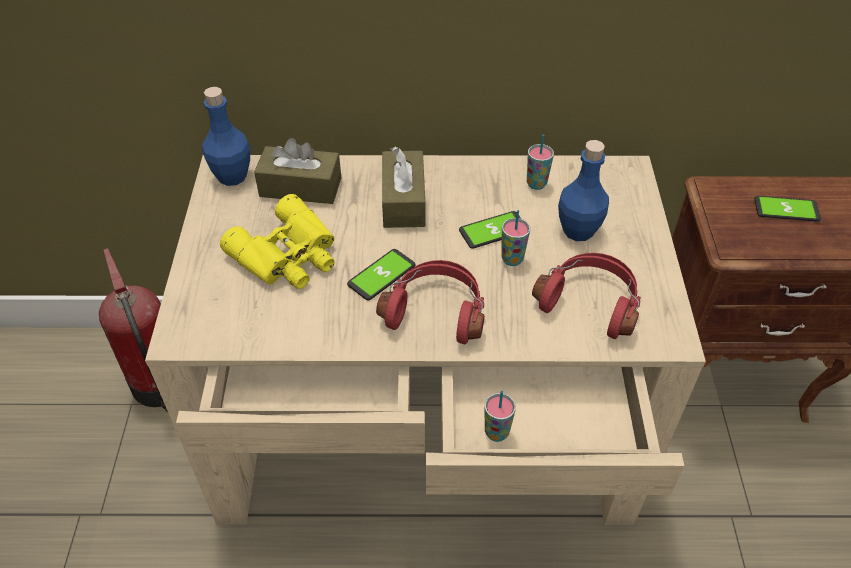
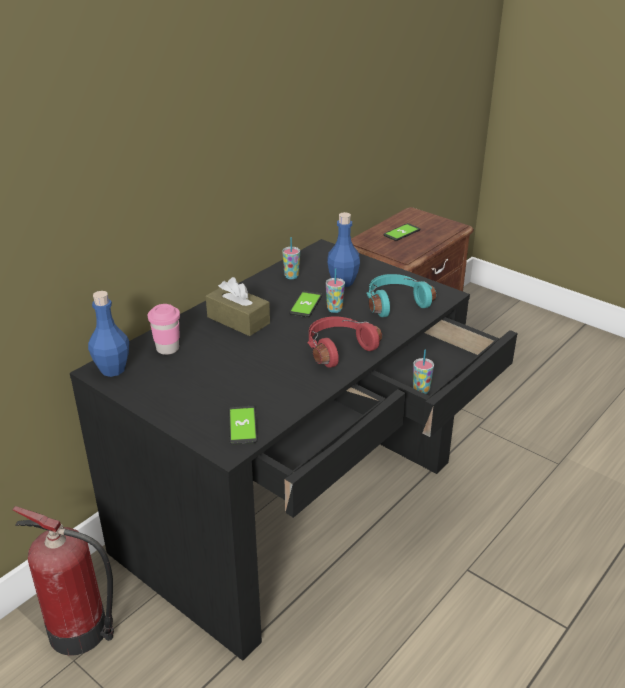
camera: 50 degrees left, 15 degrees down
beige desk [145,155,706,525] -> black desk [70,239,517,661]
yellow binoculars [220,194,335,289] -> none
brown tissue box [254,138,341,204] -> pink cup [148,304,180,355]
phone [347,249,416,300] -> phone moved to [228,406,258,445]
red headphones [532,253,641,339] -> turquoise headphones [366,274,436,317]

